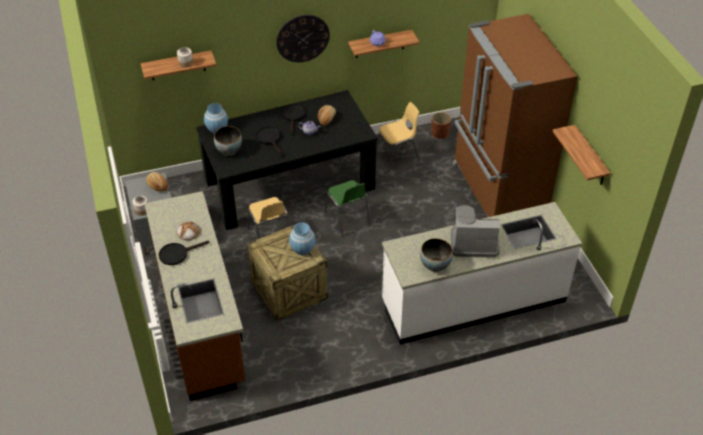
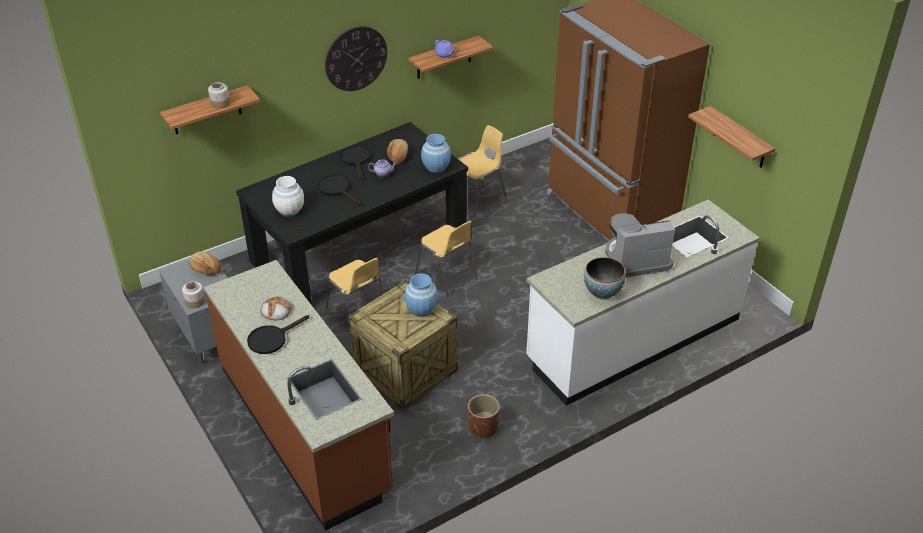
camera: 15 degrees left, 5 degrees down
blue vase [204,103,228,134] -> blue vase moved to [421,134,451,173]
bowl [214,126,242,156] -> white vase [272,176,304,217]
green chair [324,180,371,237] -> yellow chair [415,221,478,297]
brown planter [431,112,451,139] -> brown planter moved to [468,394,500,438]

